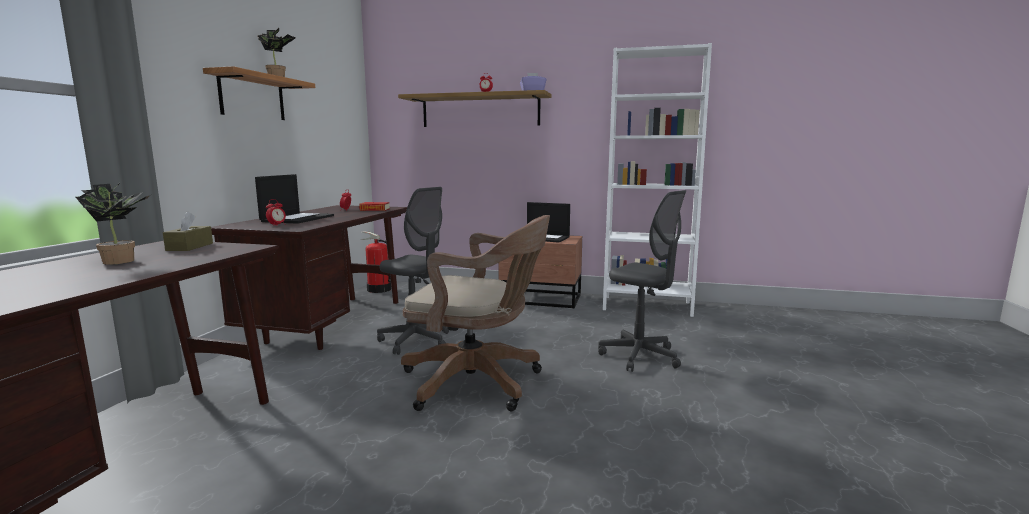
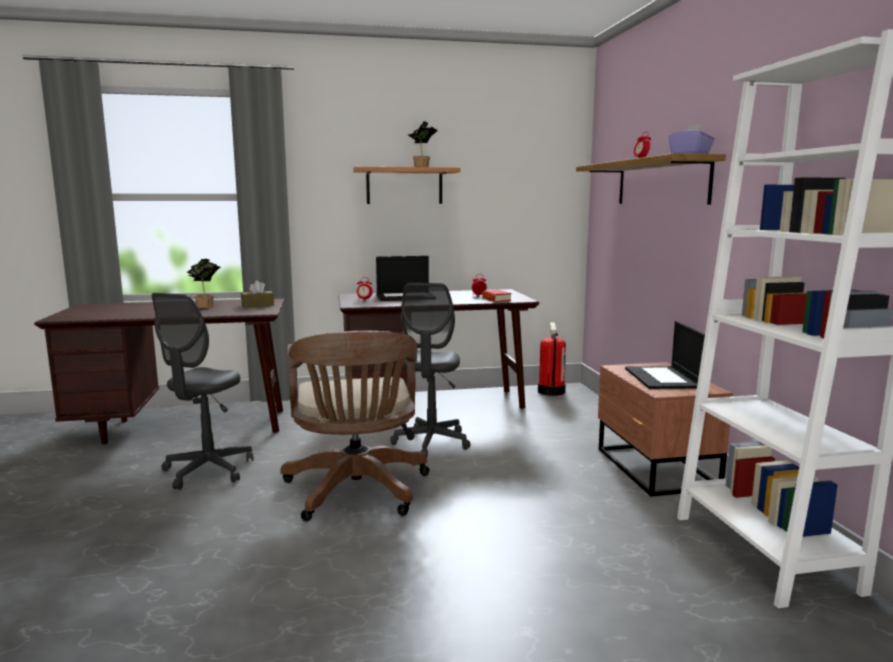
camera: 65 degrees right, 0 degrees up
grey office chair [598,190,686,372] -> grey office chair moved to [152,293,253,490]

